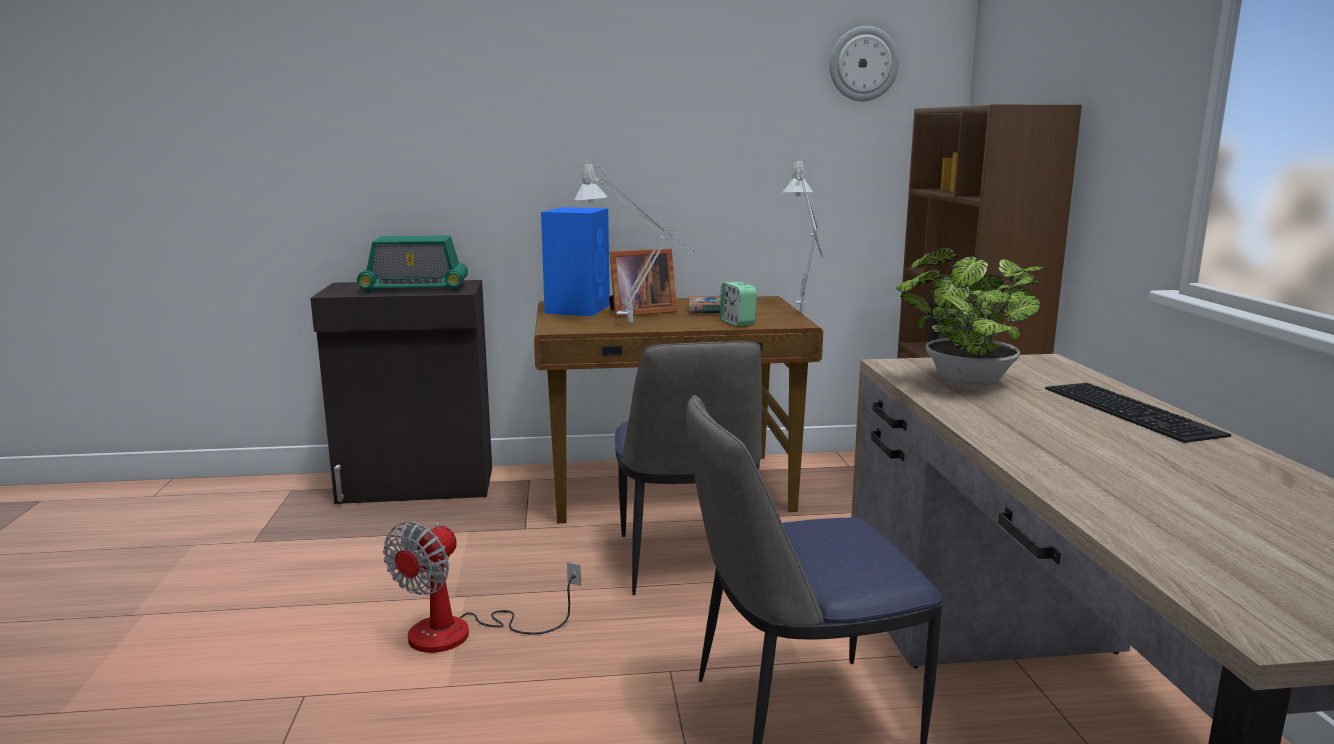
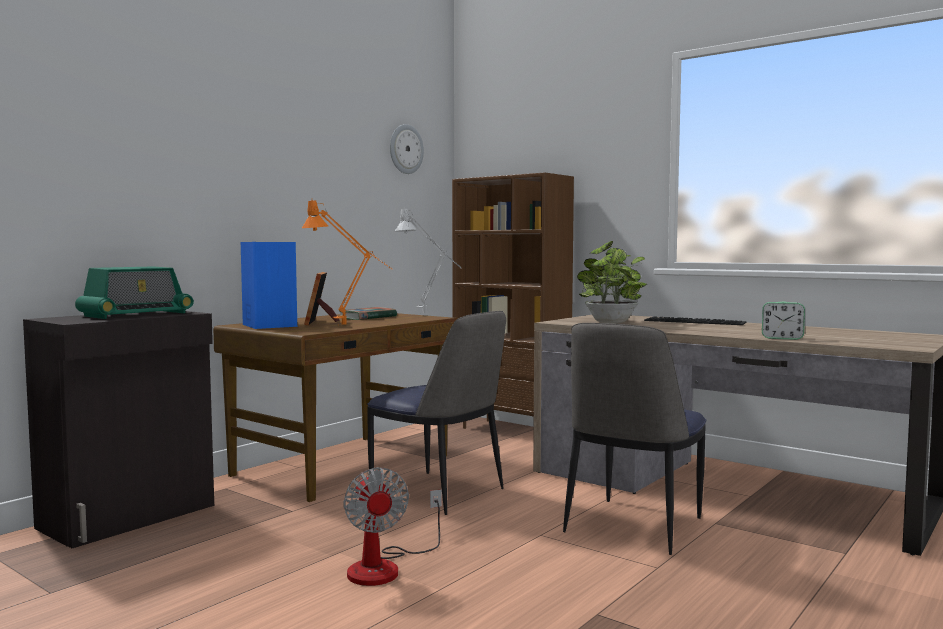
camera: 45 degrees left, 10 degrees down
grey table lamp [574,161,701,324] -> orange table lamp [302,200,392,325]
picture frame [609,249,677,317] -> picture frame turned 150 degrees clockwise [304,272,339,326]
alarm clock [720,282,757,326] -> alarm clock moved to [762,302,805,340]

